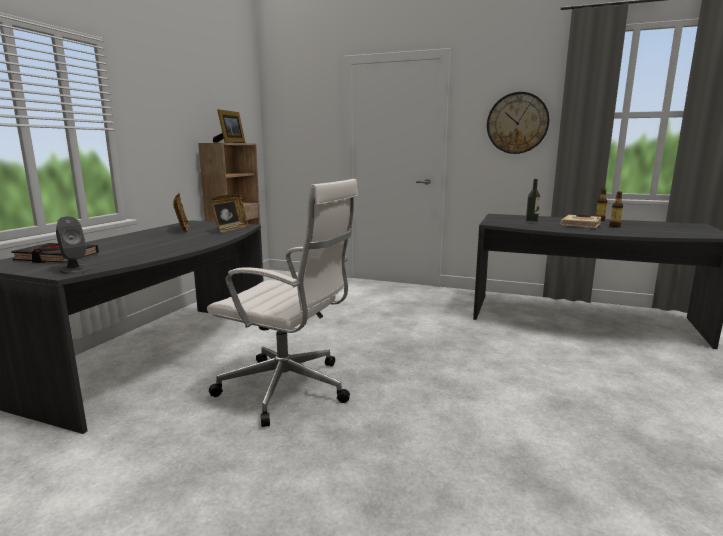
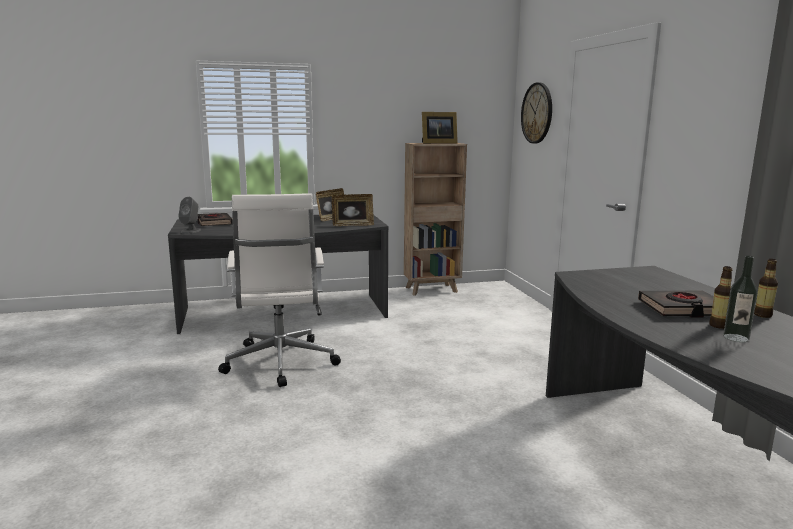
camera: 55 degrees right, 0 degrees up
wall clock [487,92,549,154] -> wall clock moved to [521,83,552,143]
bottle [526,179,540,223] -> bottle moved to [723,256,758,342]
beige book [561,215,601,228] -> black book [638,291,714,318]

